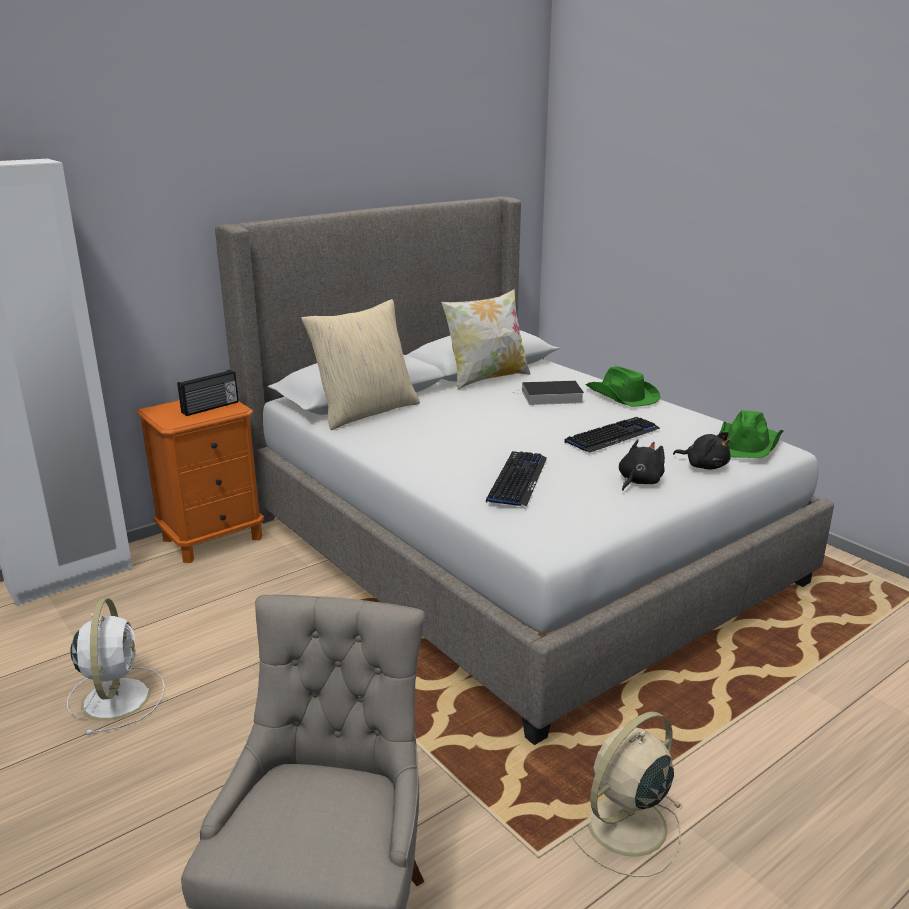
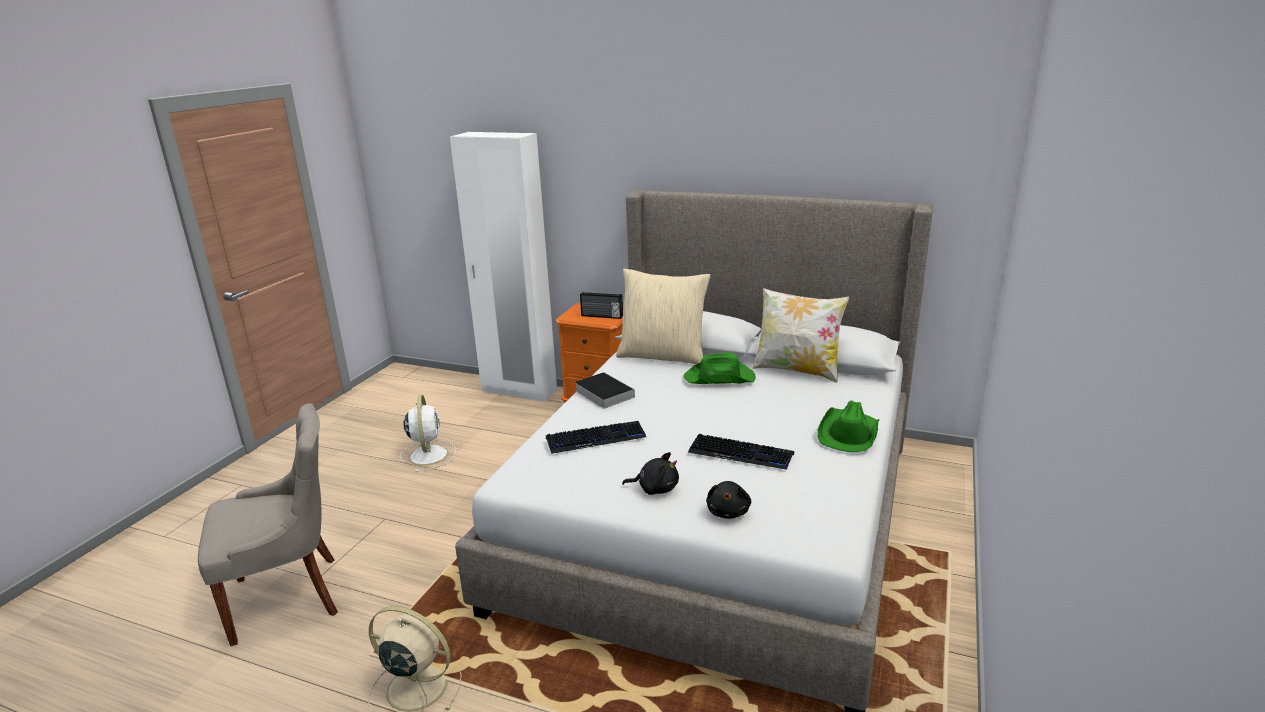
camera: 60 degrees right, 0 degrees up
white fan [67,598,165,735] -> white fan turned 60 degrees counterclockwise [400,395,456,472]
book [512,380,584,405] -> book moved to [575,372,635,409]
green hat [719,410,783,458] -> green hat moved to [684,353,756,384]

